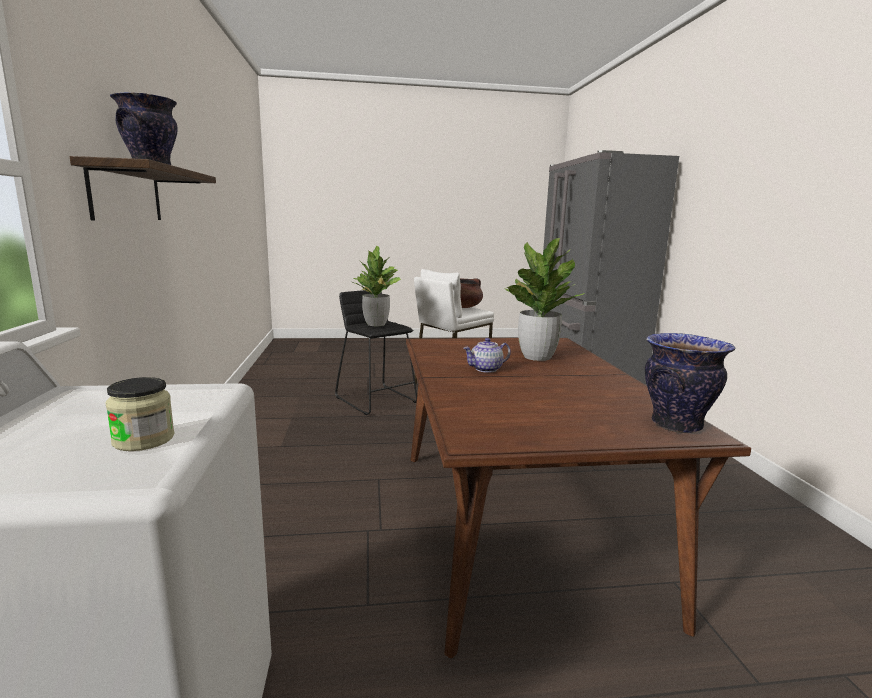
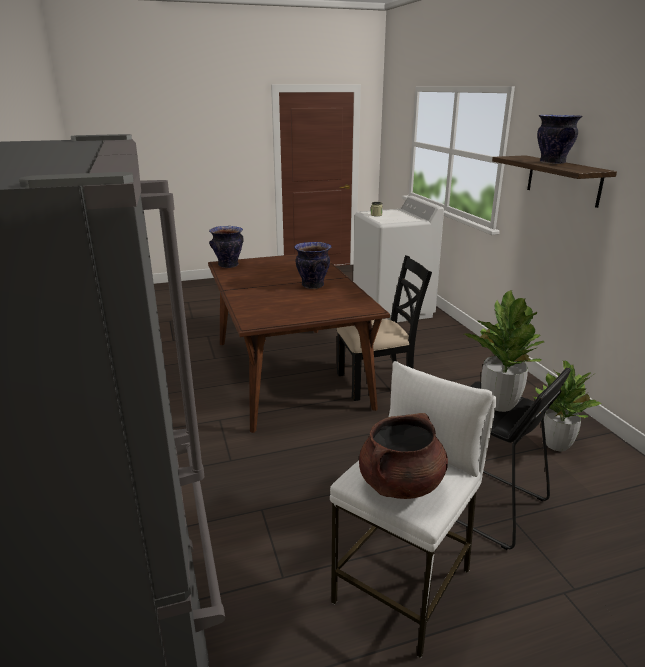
camera: 170 degrees right, 10 degrees up
teapot [463,338,511,373] -> vase [294,242,331,289]
potted plant [504,238,584,361] -> potted plant moved to [534,361,602,451]
none -> black chair [336,255,432,401]

